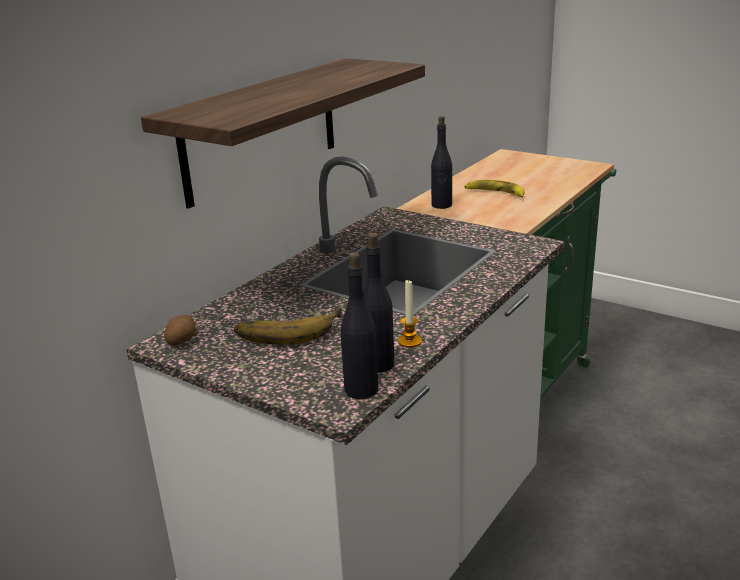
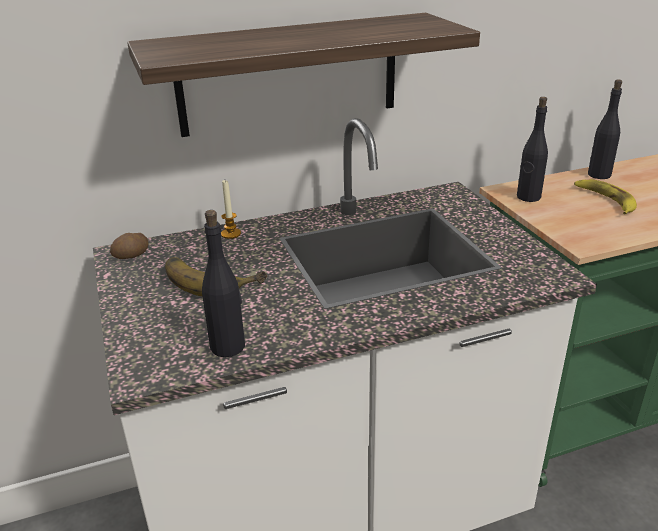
camera: 35 degrees right, 5 degrees up
black bottle [341,252,378,399] -> black bottle moved to [588,80,622,179]
candle [398,279,422,348] -> candle moved to [221,180,241,239]

